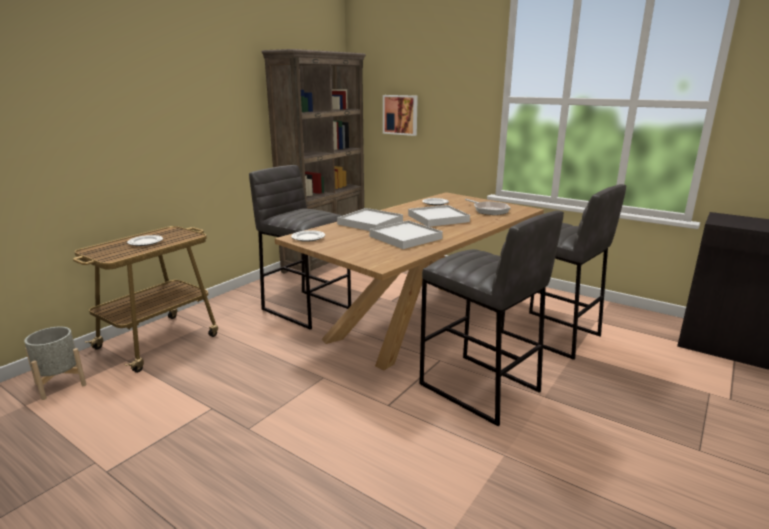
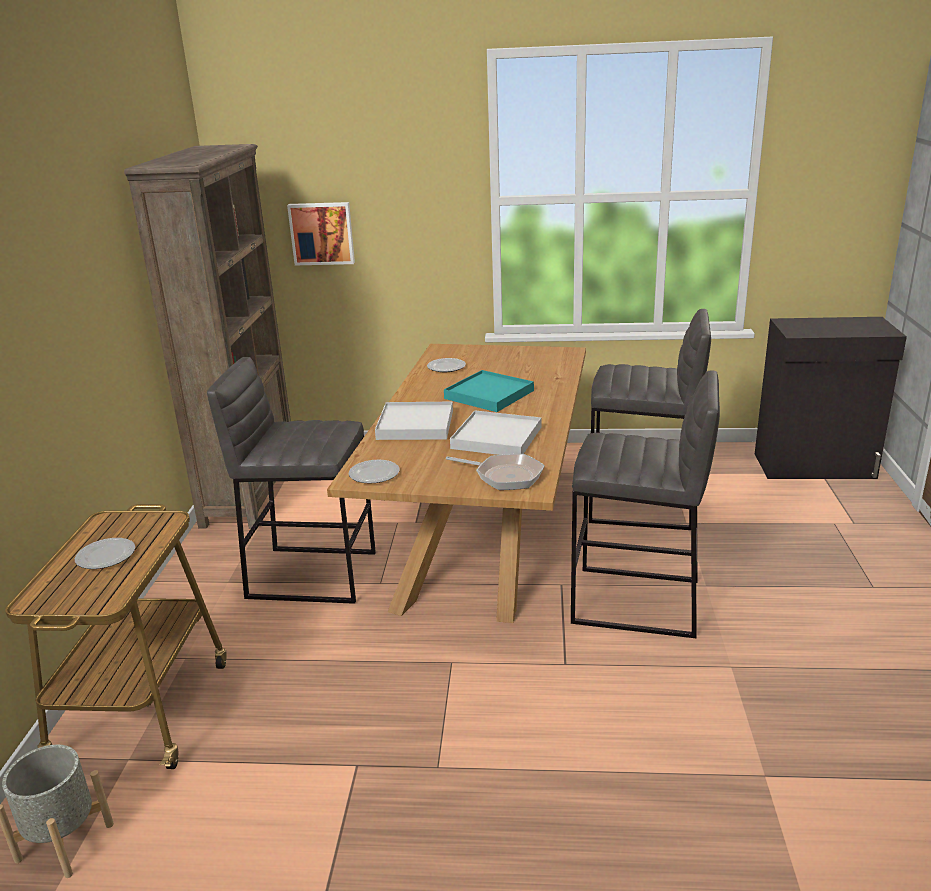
camera: 30 degrees left, 5 degrees up
white tray [408,205,470,227] -> turquoise tray [444,370,534,412]
frying pan [465,199,510,215] -> frying pan moved to [446,454,545,490]

